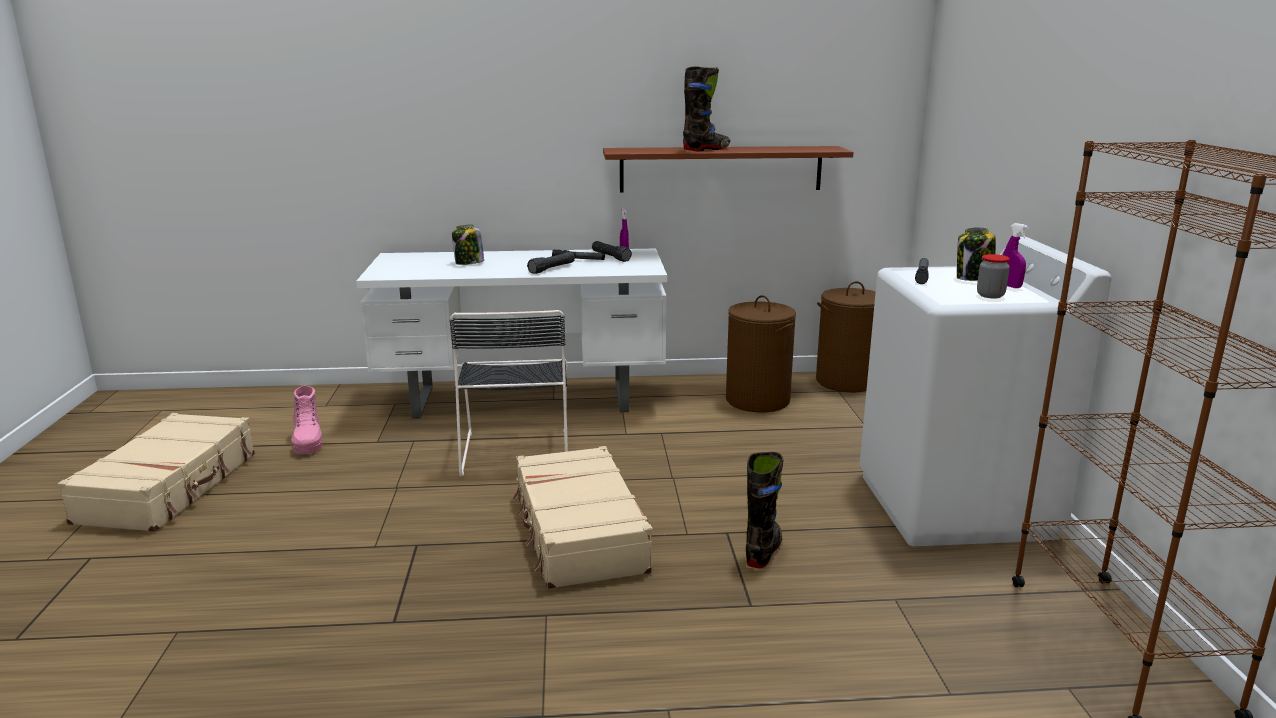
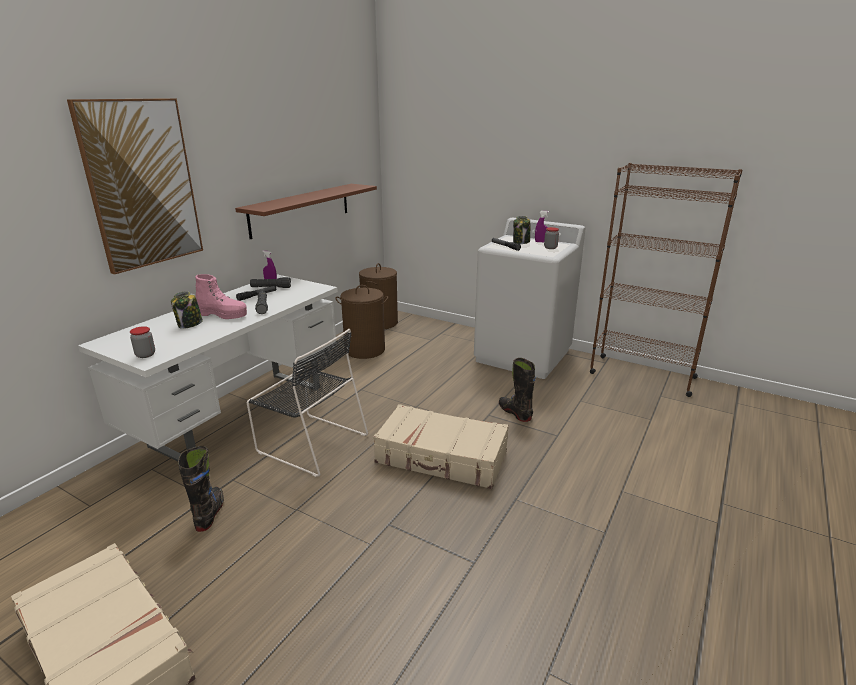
camera: 55 degrees left, 5 degrees up
pink boot [291,386,323,454] -> pink boot moved to [195,274,247,319]
black boot [683,66,730,151] -> black boot moved to [178,446,224,532]
none -> picture [67,98,203,275]
none -> jar [130,326,155,358]

